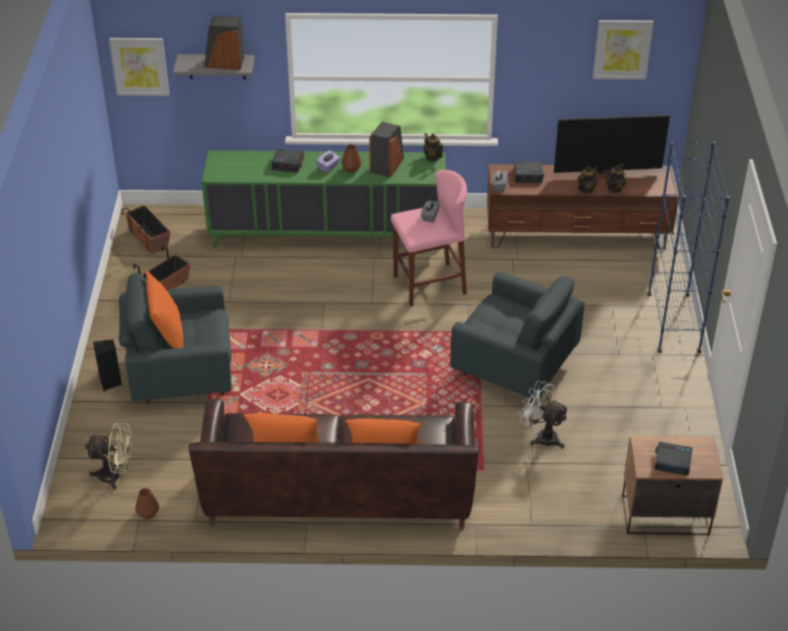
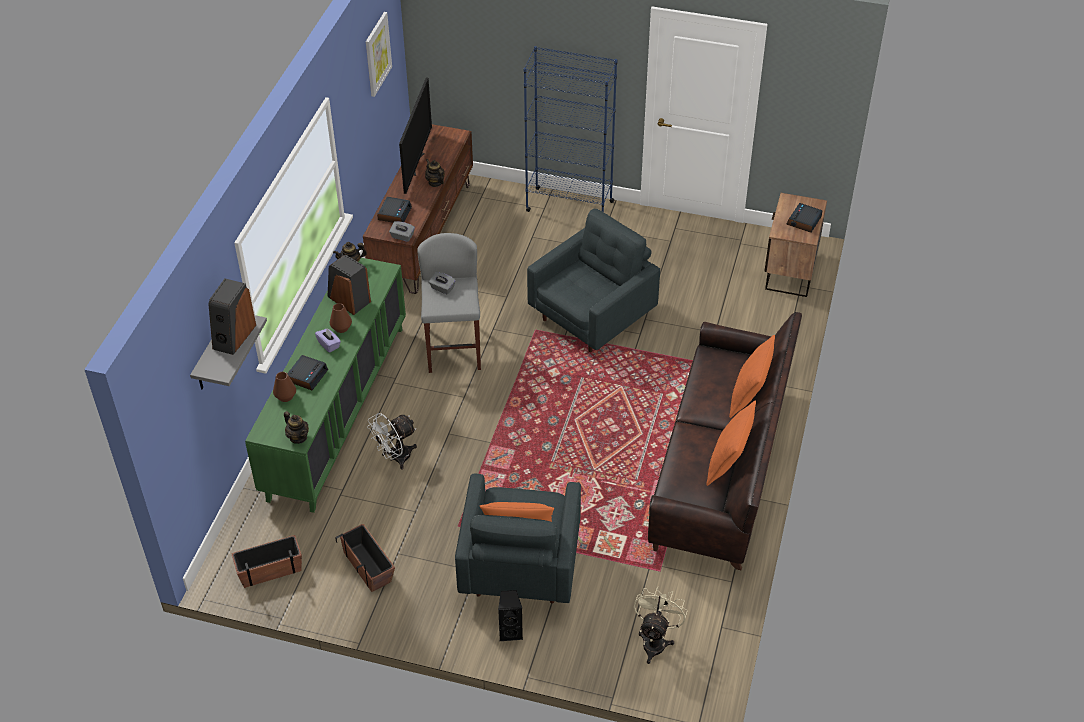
camera: 75 degrees left, 5 degrees up
picture [109,38,169,96] -> none
brown vase [135,488,159,519] -> brown vase moved to [273,372,296,402]
pink stool [391,170,467,307] -> grey stool [417,233,481,373]
white fan [519,381,569,449] -> white fan moved to [367,413,417,470]
teapot [606,163,626,193] -> teapot moved to [284,411,309,444]

